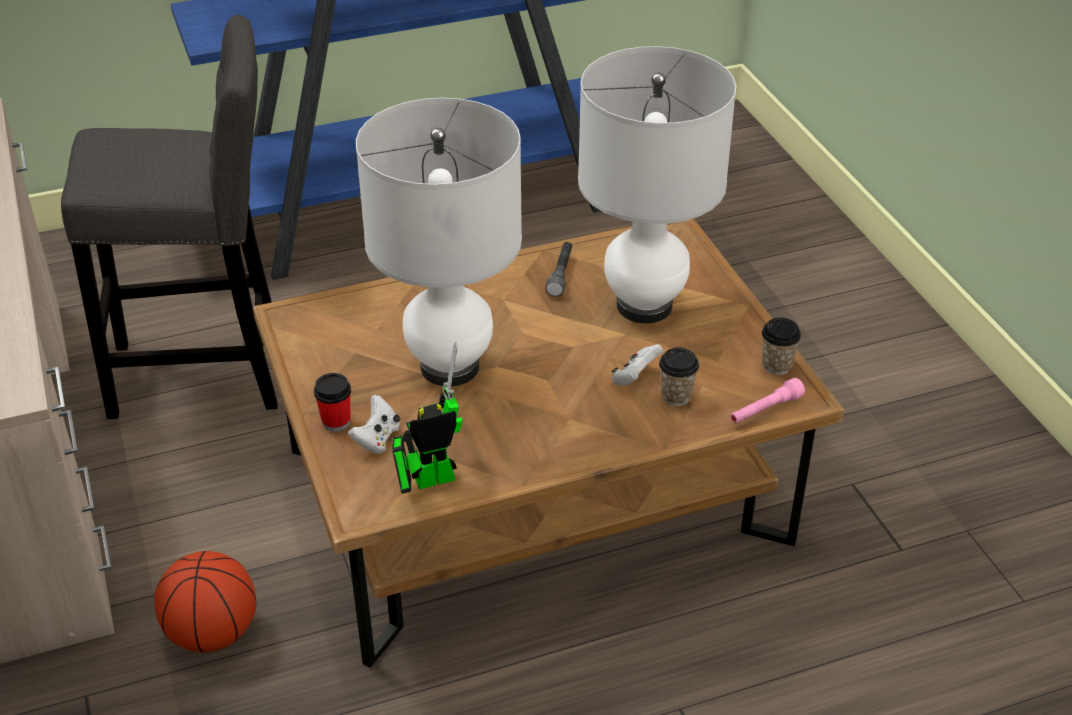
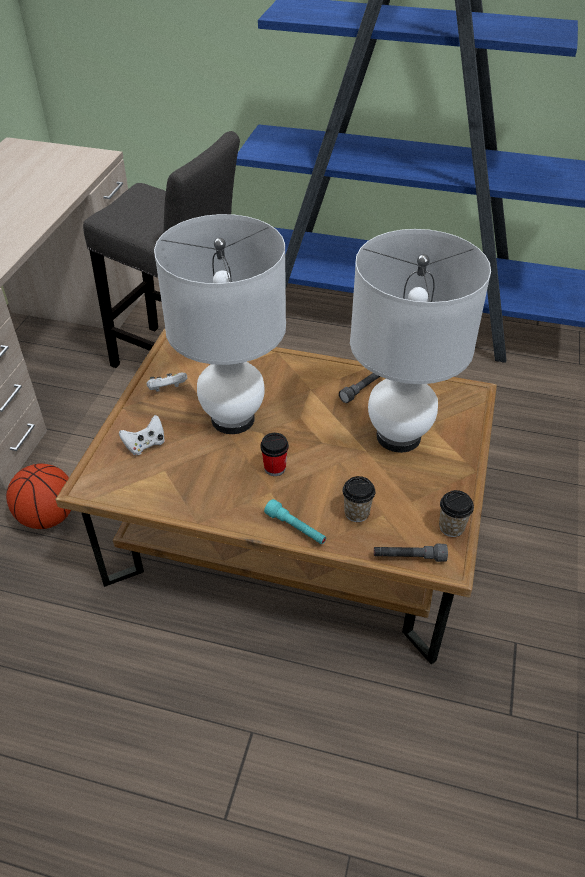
camera: 35 degrees right, 5 degrees up
cup [314,373,351,432] -> cup moved to [260,433,289,476]
toy robot [392,342,463,494] -> none
white game controller [612,344,663,386] -> white game controller moved to [147,372,187,392]
pink flashlight [730,378,805,423] -> grey flashlight [374,543,448,562]
none -> turquoise flashlight [264,499,326,544]

